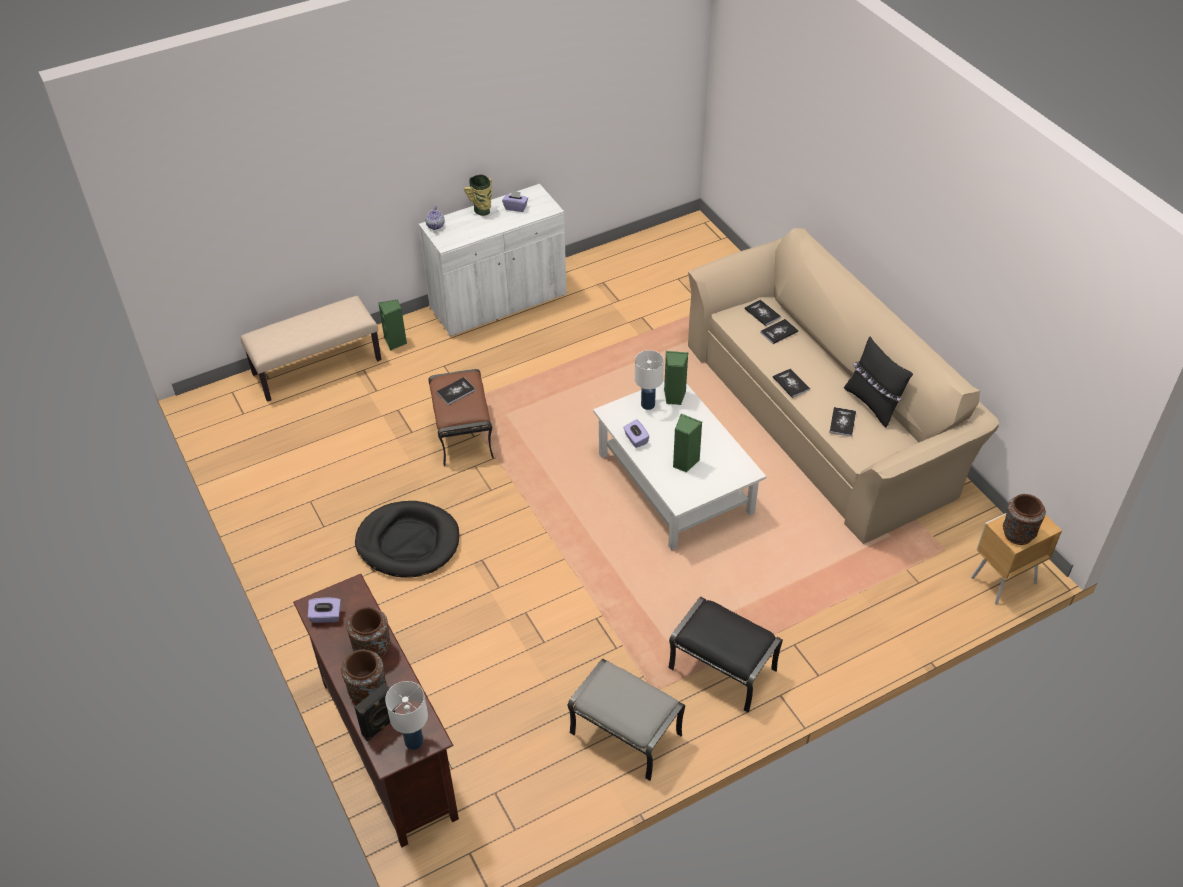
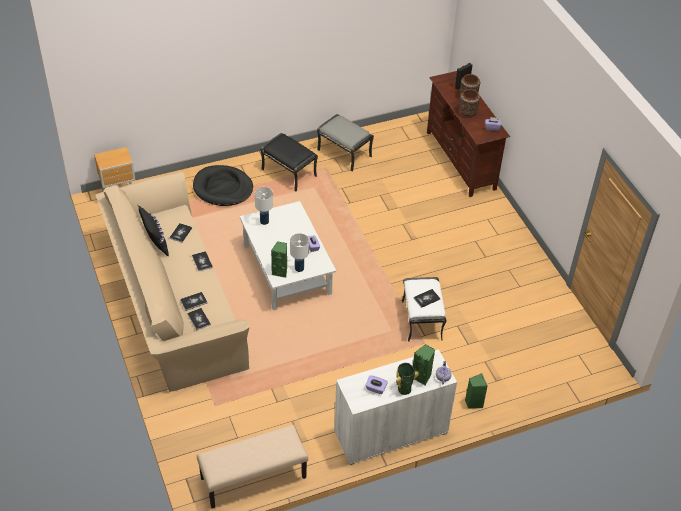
camera: 175 degrees left, 0 degrees up
beige bench [240,296,381,402] -> beige bench moved to [197,425,308,508]
black dog bed [355,501,459,578] -> black dog bed moved to [193,165,253,206]
white table lamp [385,681,428,750] -> white table lamp moved to [255,187,273,225]
brown ottoman [428,369,494,466] -> white ottoman [402,277,446,342]
green speaker [673,414,702,473] -> green speaker moved to [413,344,435,386]
brown vase [1003,494,1046,545] -> none

